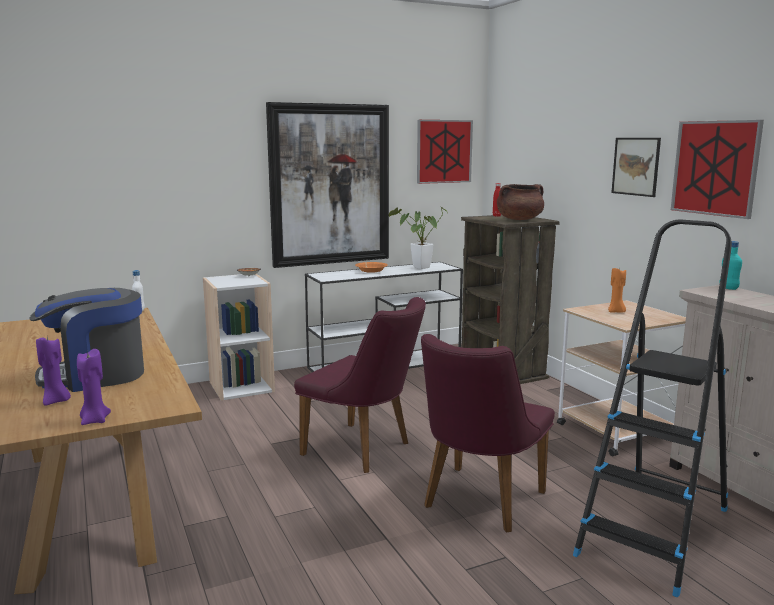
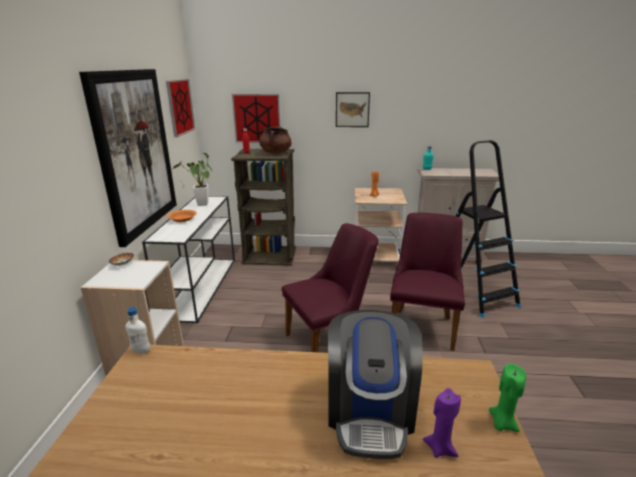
camera: 60 degrees left, 10 degrees up
purple candle [77,349,111,425] -> green candle [489,363,526,432]
purple chair [421,334,555,533] -> purple chair turned 135 degrees counterclockwise [390,213,465,351]
picture [671,120,764,219] -> picture moved to [232,94,280,143]

